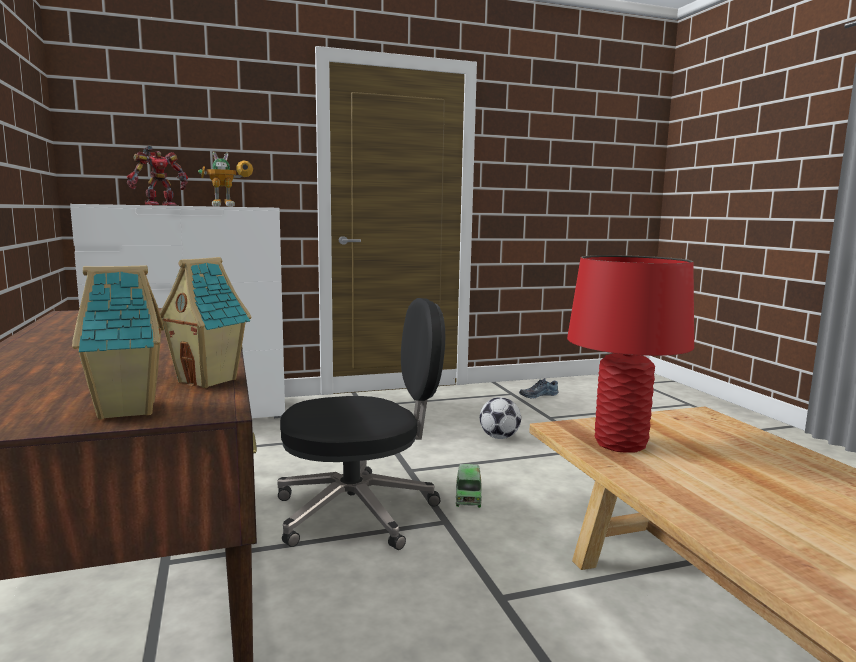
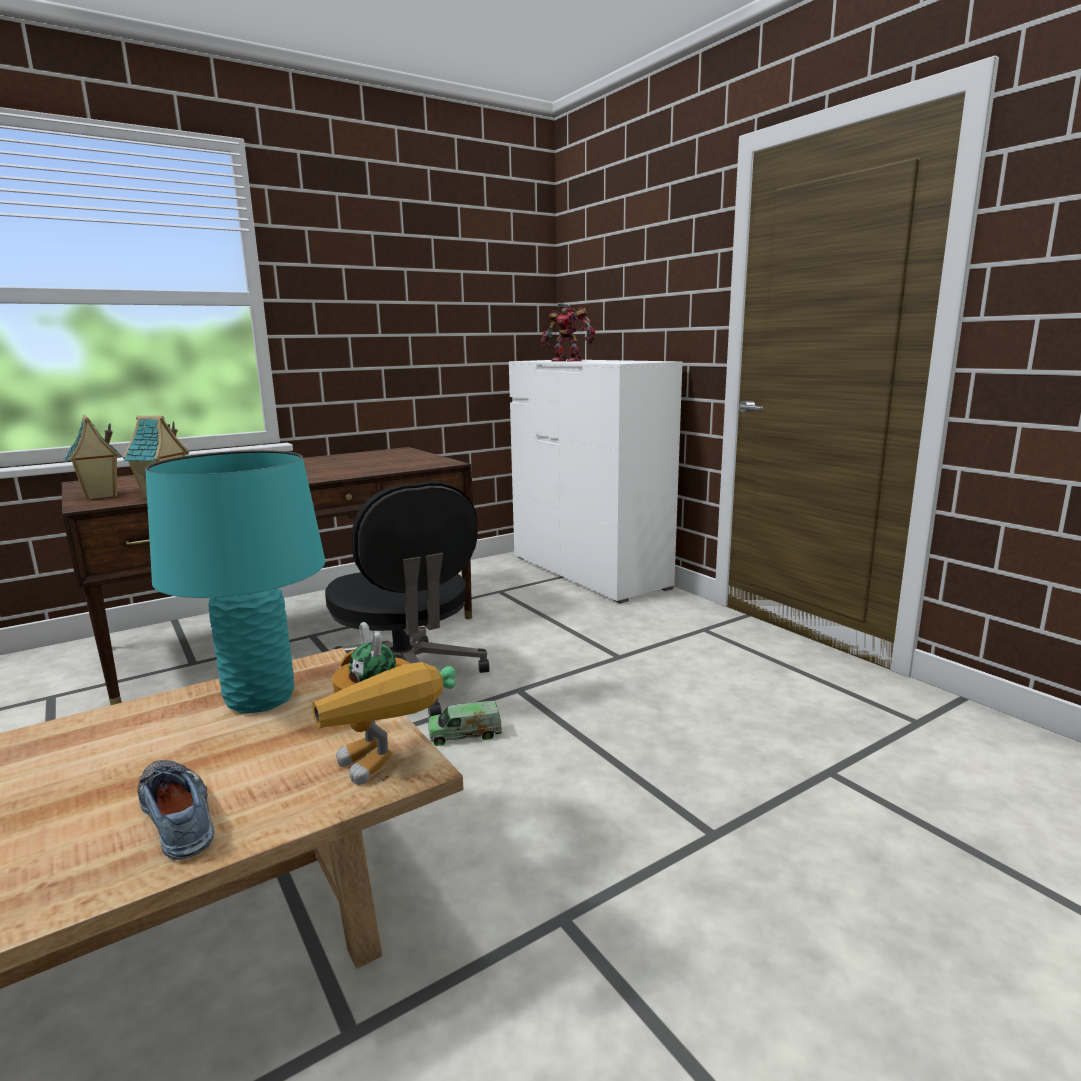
camera: 75 degrees right, 5 degrees up
toy robot [198,152,253,207] -> toy robot moved to [312,622,456,785]
football [480,397,521,439] -> none
shoe [519,378,558,398] -> shoe moved to [137,760,214,860]
red table lamp [567,255,694,453] -> turquoise table lamp [145,450,325,713]

